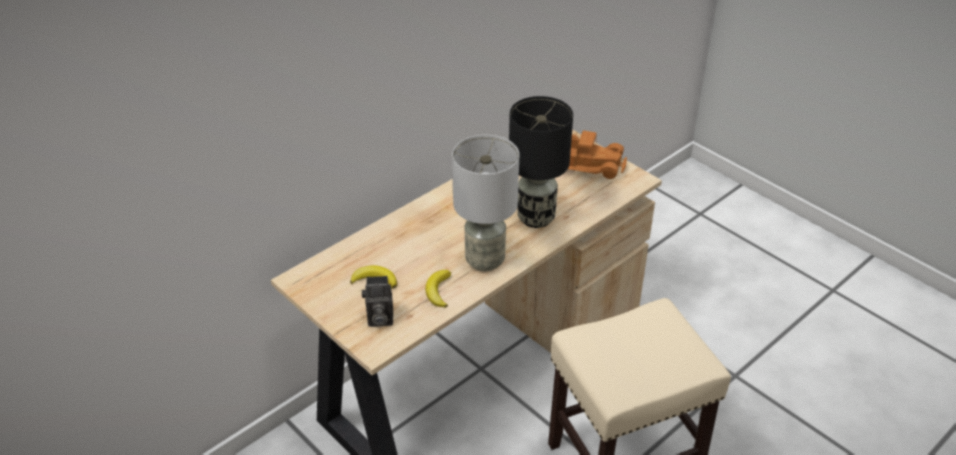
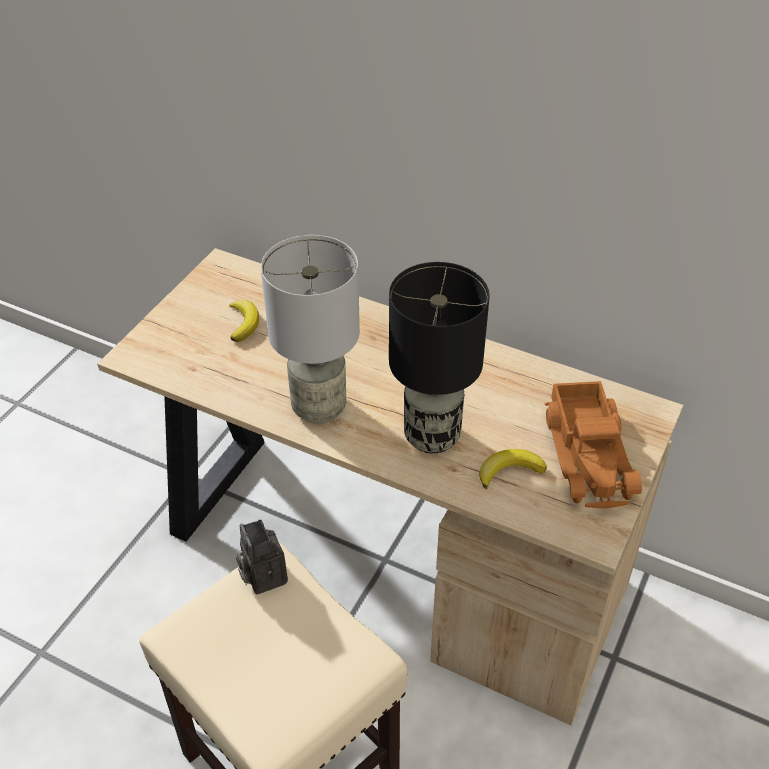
camera: 70 degrees right, 5 degrees up
camera [362,276,393,327] -> camera moved to [236,520,288,594]
banana [425,270,451,308] -> banana moved to [479,449,547,489]

